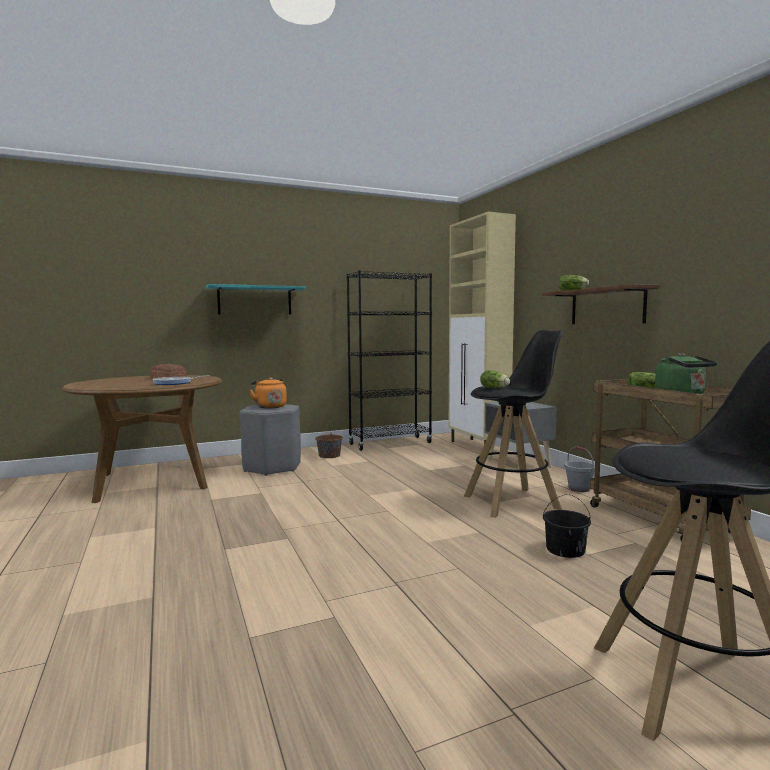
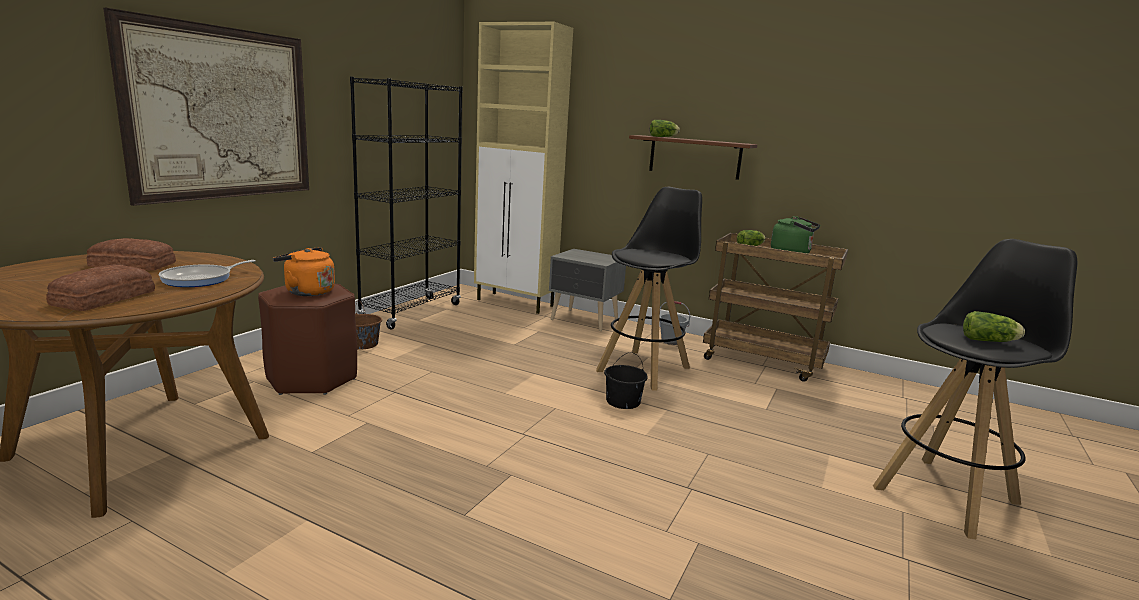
camera: 40 degrees left, 10 degrees up
turquoise shelf [206,284,306,314] -> picture [103,8,309,206]
grey stool [240,404,301,476] -> brown stool [258,284,357,395]
lettuce [480,370,510,388] -> lettuce moved to [963,311,1025,342]
black bucket [543,494,591,558] -> black bucket moved to [604,352,648,409]
none -> bread [46,264,155,311]

